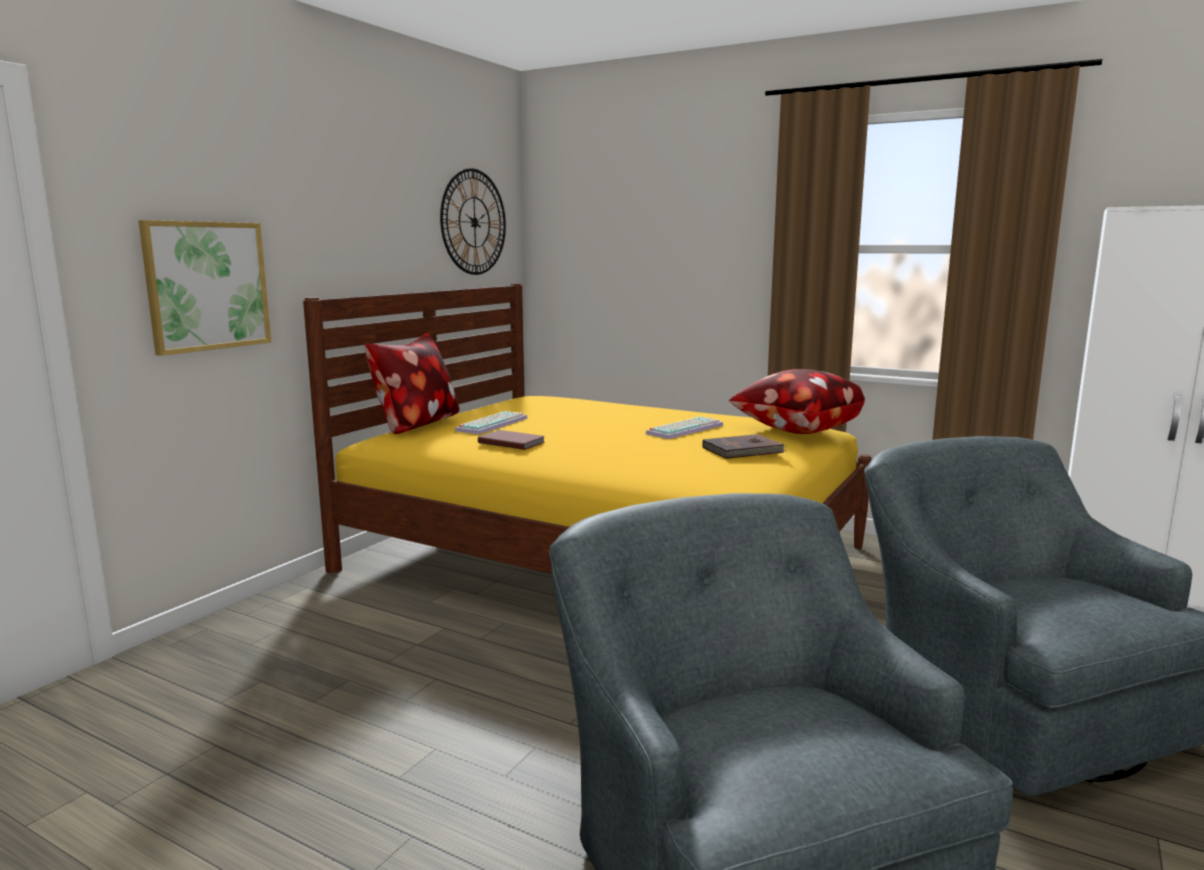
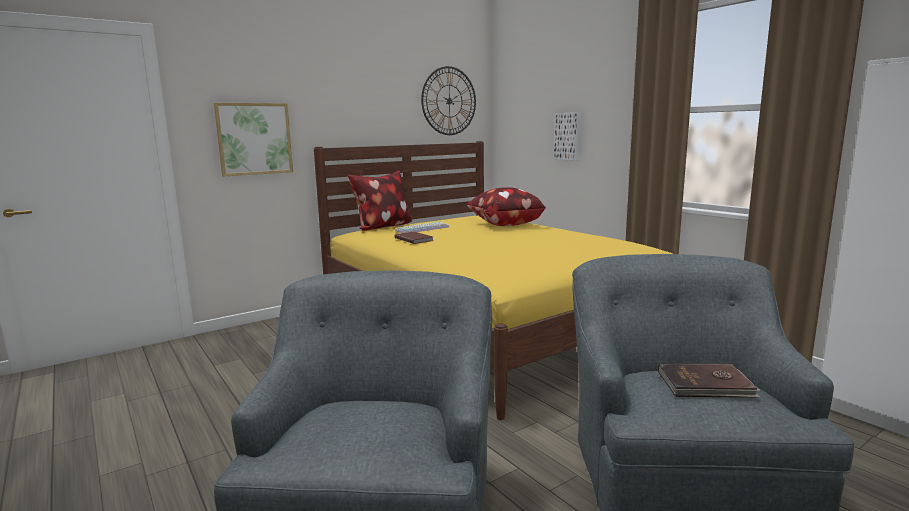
camera: 25 degrees right, 0 degrees up
keyboard [646,416,723,439] -> none
brown book [703,434,786,459] -> brown book moved to [658,363,761,398]
pillow [729,369,865,434] -> pillow moved to [466,187,546,226]
none -> picture [554,112,581,161]

